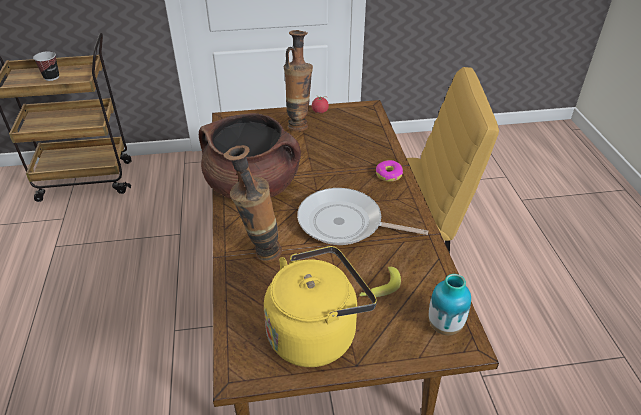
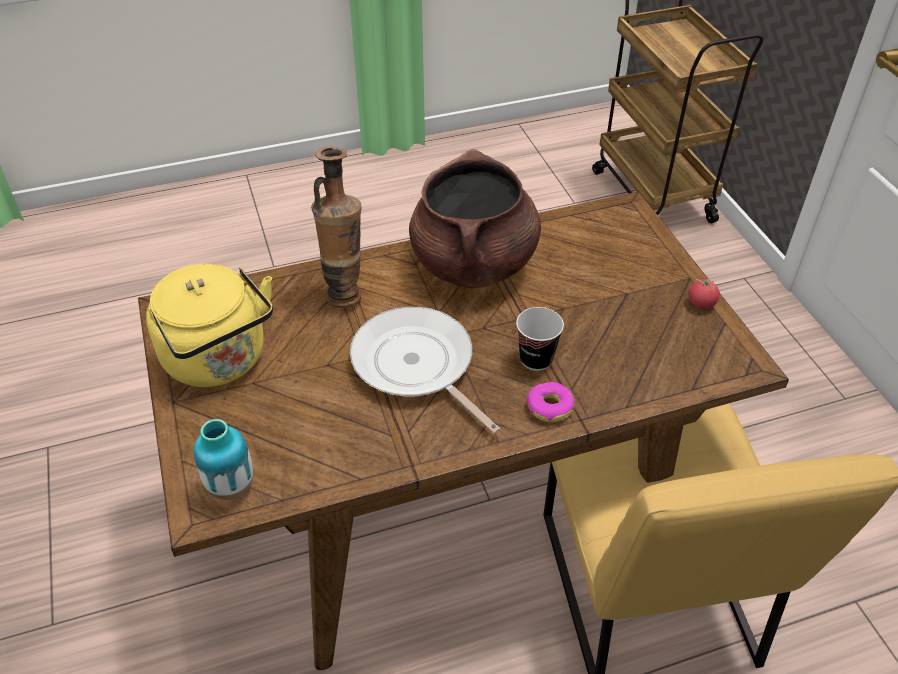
camera: 80 degrees right, 5 degrees up
cup [33,51,59,81] -> cup moved to [516,307,564,371]
vase [284,30,313,131] -> none
frying pan [297,188,428,245] -> frying pan turned 45 degrees counterclockwise [350,307,500,434]
banana [359,267,401,297] -> none

